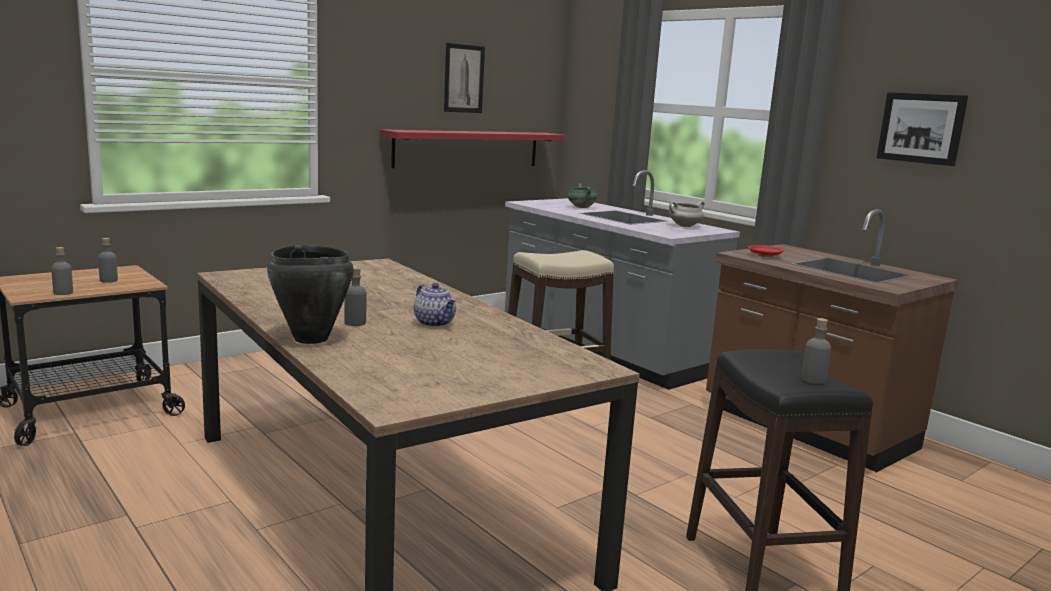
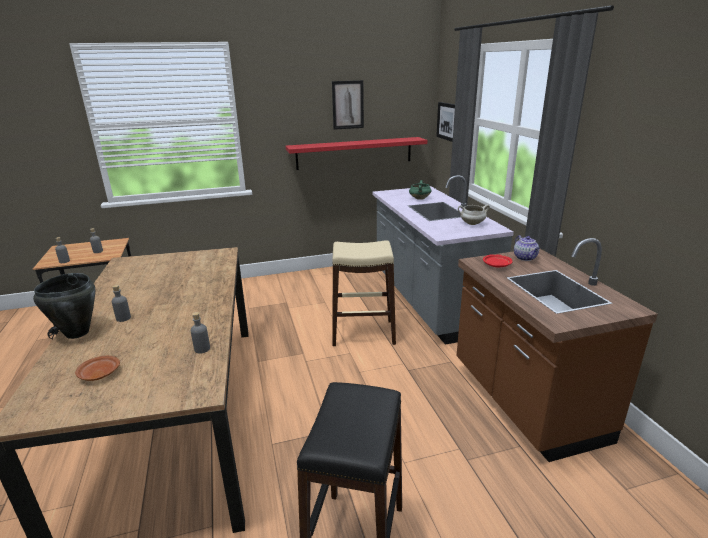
camera: 25 degrees right, 10 degrees up
teapot [414,283,456,327] -> teapot moved to [514,235,540,261]
grey bottle [801,318,831,384] -> grey bottle moved to [191,312,210,354]
picture [876,92,968,166] -> picture moved to [436,102,455,142]
none -> brown plate [75,356,120,381]

